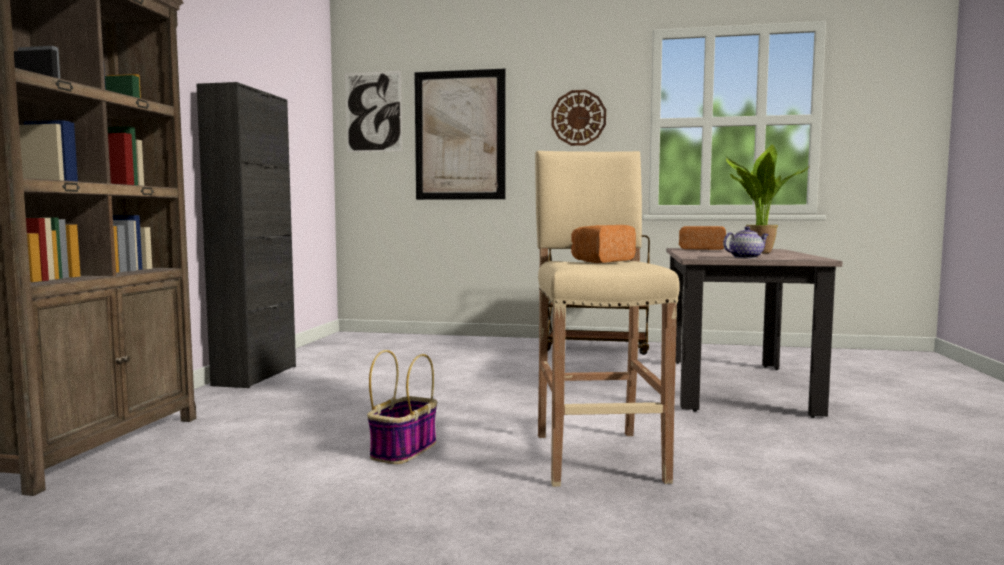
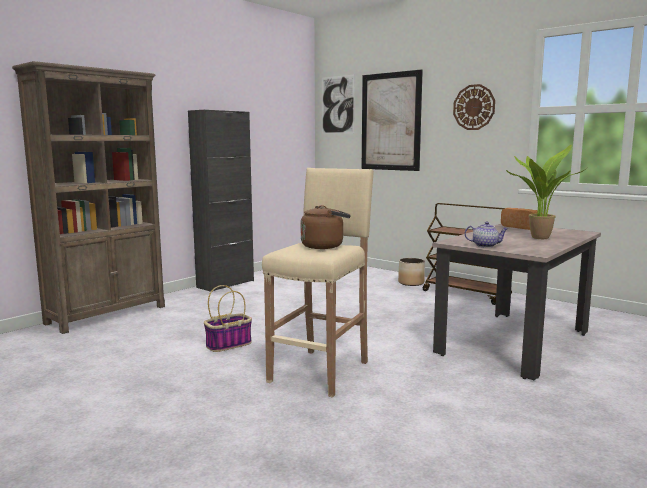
camera: 30 degrees right, 5 degrees up
bread [571,225,636,263] -> brown kettle [301,205,351,249]
none -> planter [398,258,425,286]

